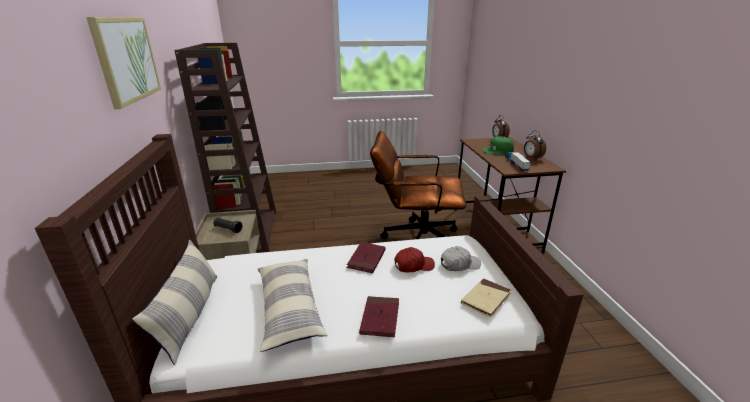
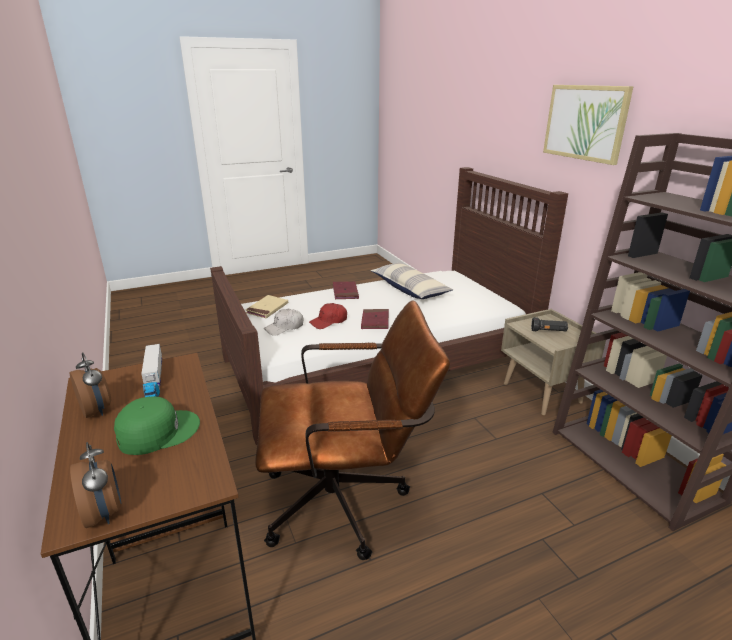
camera: 165 degrees right, 0 degrees up
pillow [132,239,217,365] -> none

